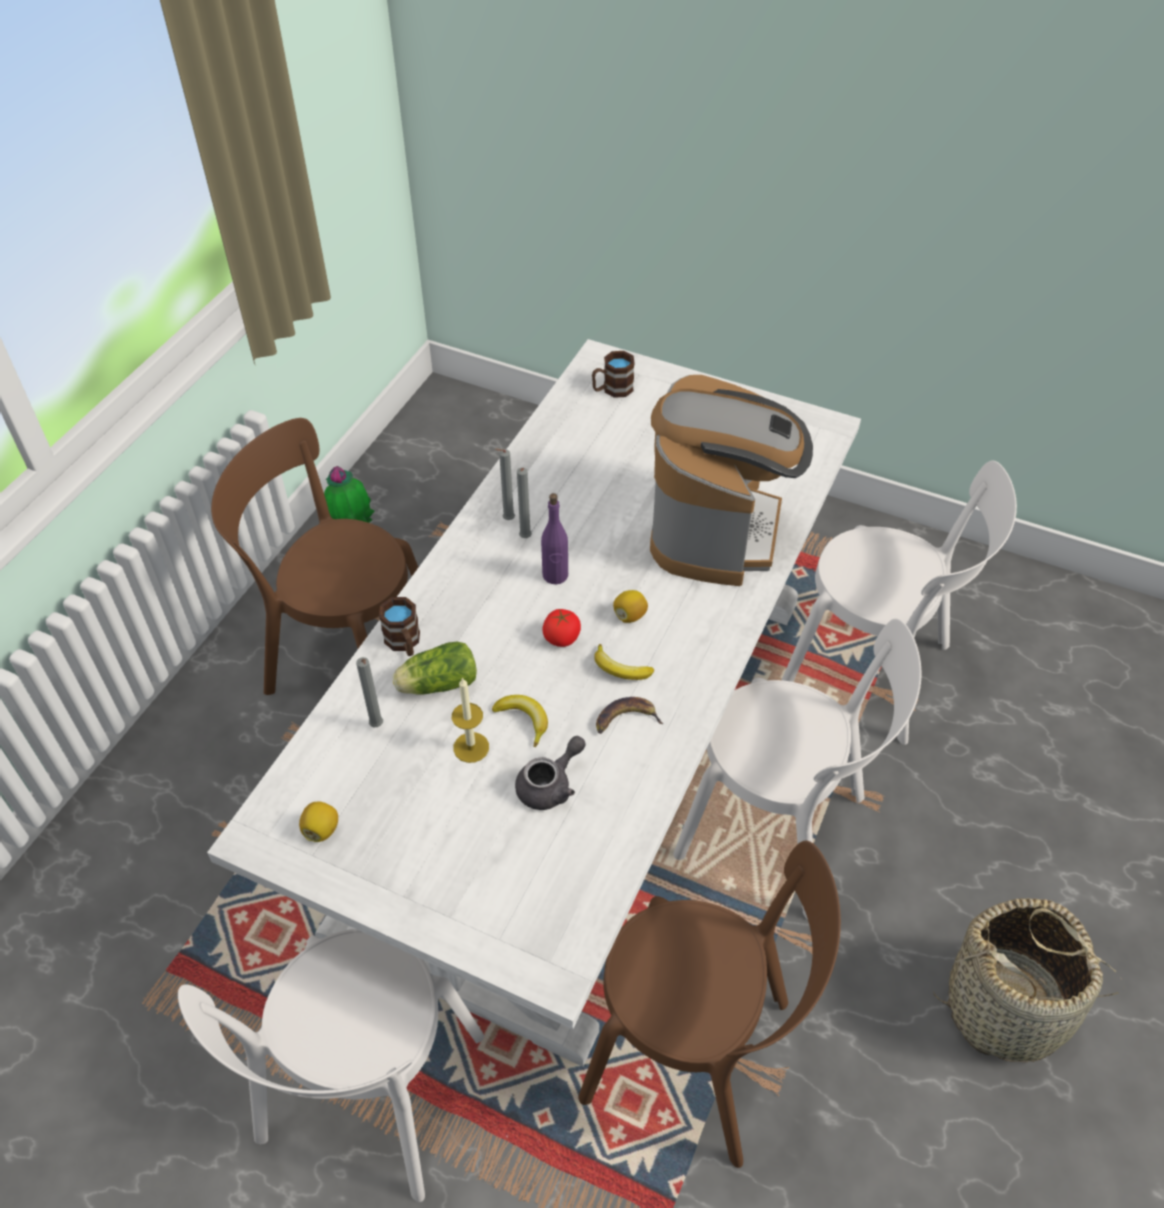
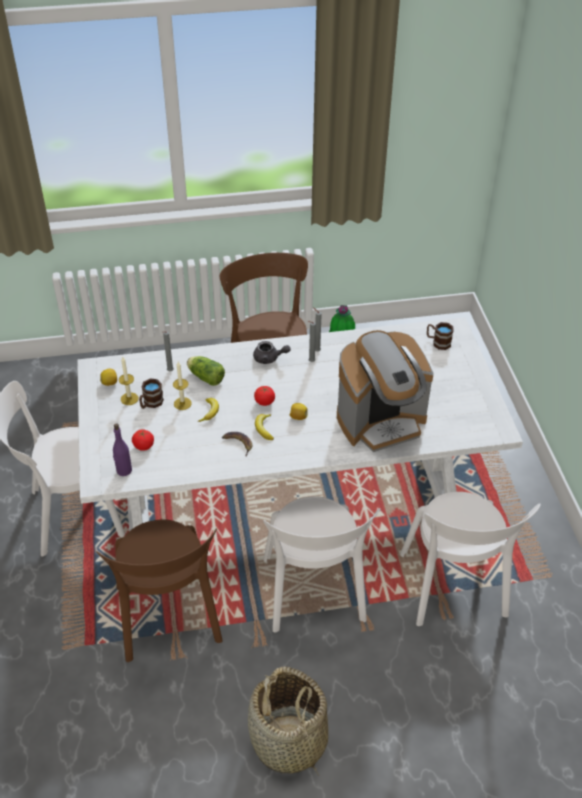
camera: 55 degrees right, 5 degrees down
brown mug [379,597,420,656] -> brown mug moved to [139,378,164,409]
grey teapot [515,736,586,810] -> grey teapot moved to [253,341,291,364]
purple bottle [541,493,568,584] -> purple bottle moved to [113,423,132,476]
none -> candle [119,357,138,405]
none -> tomato [132,429,154,451]

